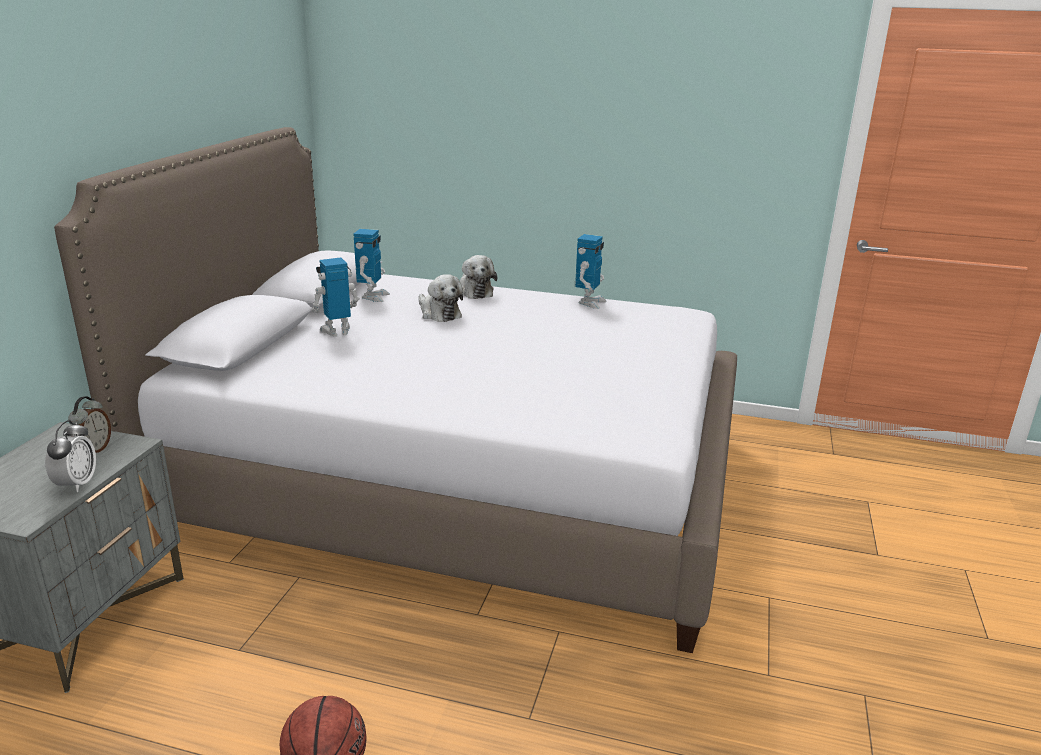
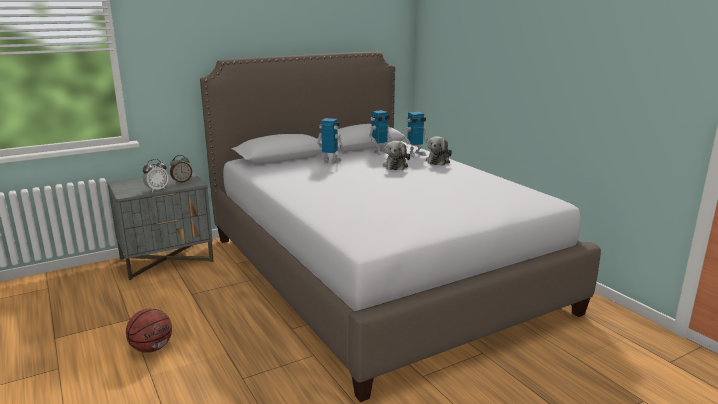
camera: 45 degrees right, 5 degrees down
toy robot [575,234,607,309] -> toy robot moved to [403,112,429,157]

